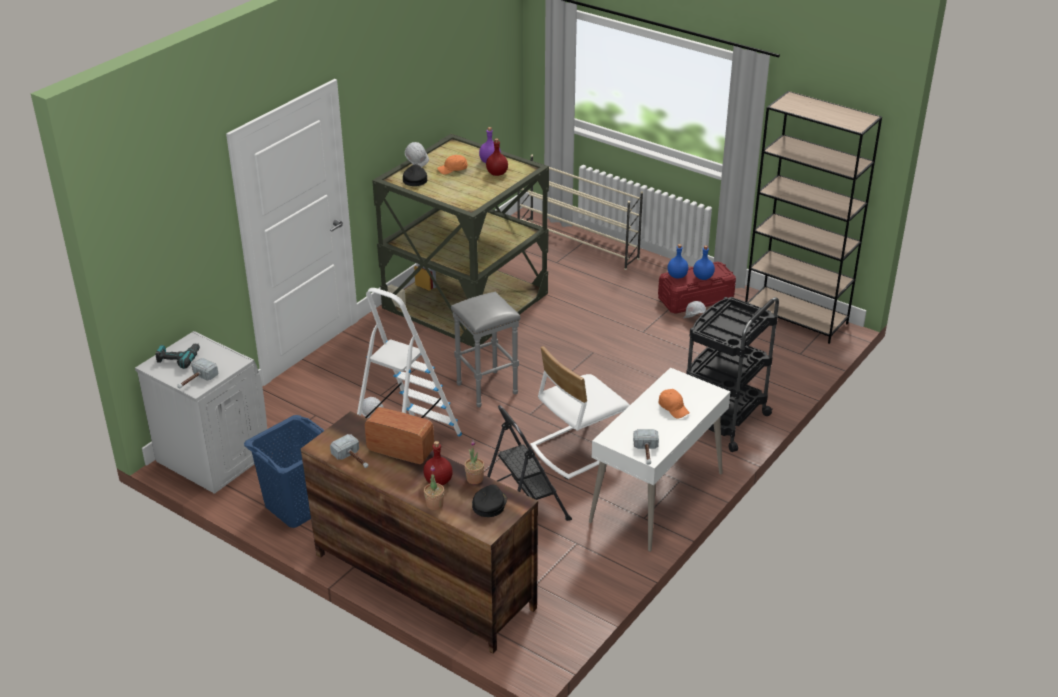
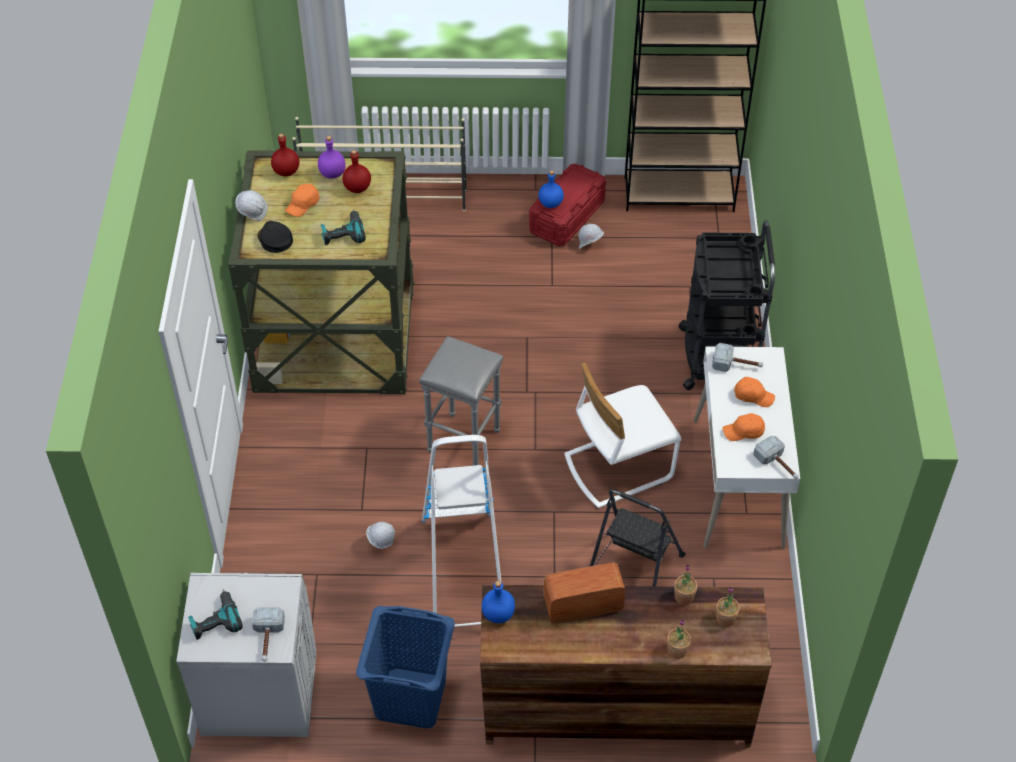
camera: 35 degrees left, 15 degrees up
hammer [330,434,369,468] -> hammer moved to [712,343,763,372]
red bottle [423,441,453,485] -> red bottle moved to [271,134,299,176]
black cap [472,485,507,517] -> potted plant [716,587,740,627]
white chair [530,346,630,480] -> white chair turned 45 degrees clockwise [564,363,681,508]
blue bottle [693,245,715,280] -> blue bottle moved to [482,581,515,623]
none -> power drill [321,210,366,245]
none -> orange cap [722,413,765,441]

